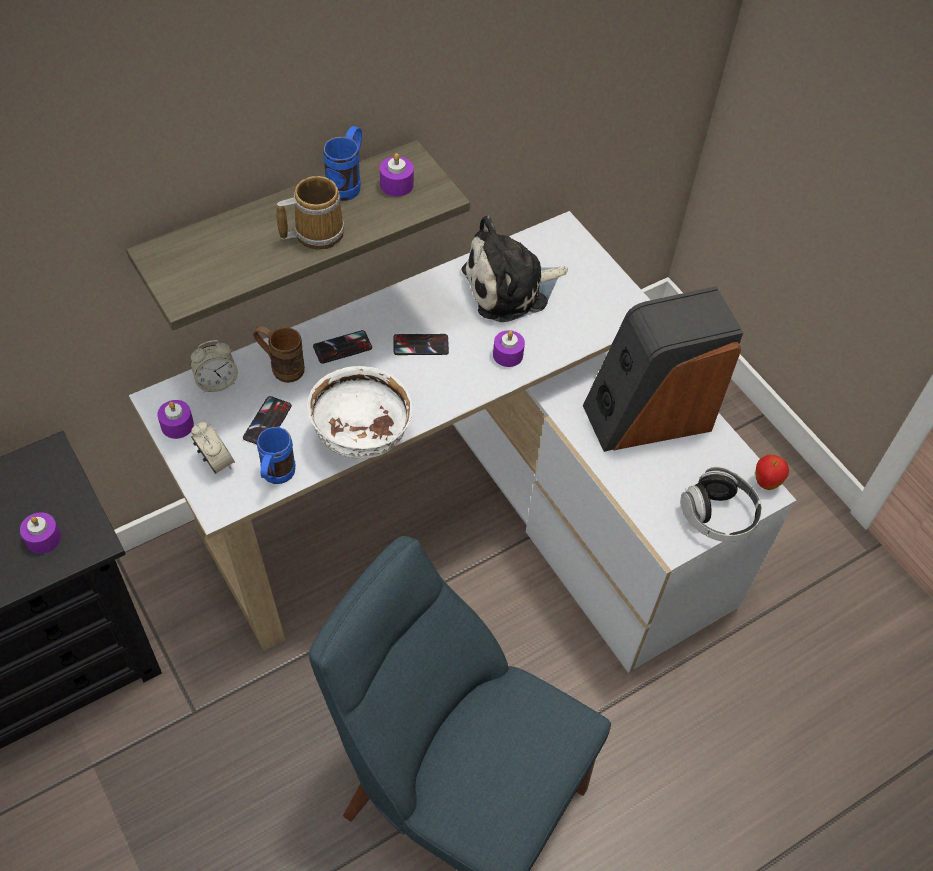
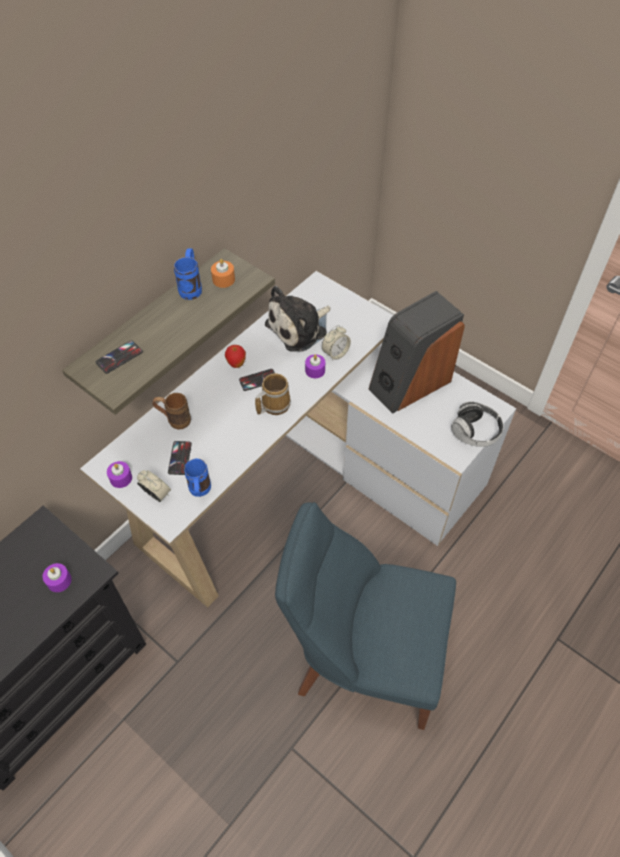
camera: 15 degrees left, 0 degrees up
alarm clock [190,340,238,392] -> alarm clock moved to [322,325,351,361]
mug [276,176,344,250] -> mug moved to [255,373,291,415]
white bowl [307,366,412,459] -> none
phone [313,330,372,364] -> phone moved to [96,340,143,374]
purple candle [380,153,414,197] -> orange candle [211,259,235,288]
apple [755,454,789,490] -> apple moved to [225,345,246,368]

